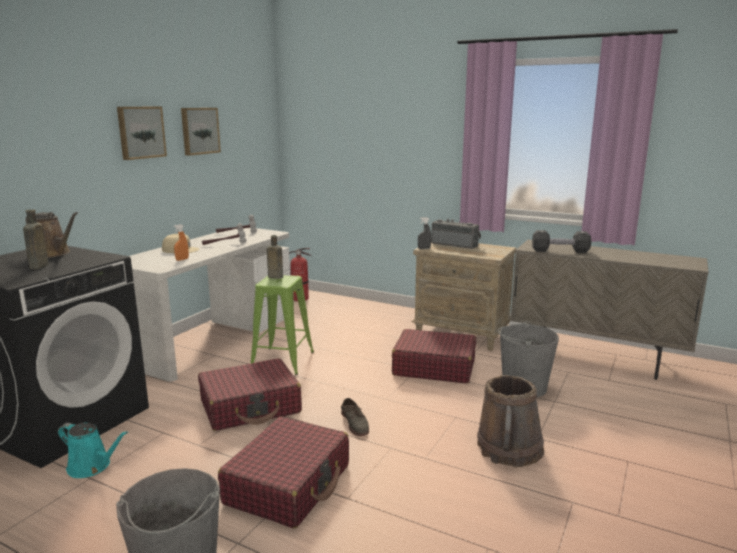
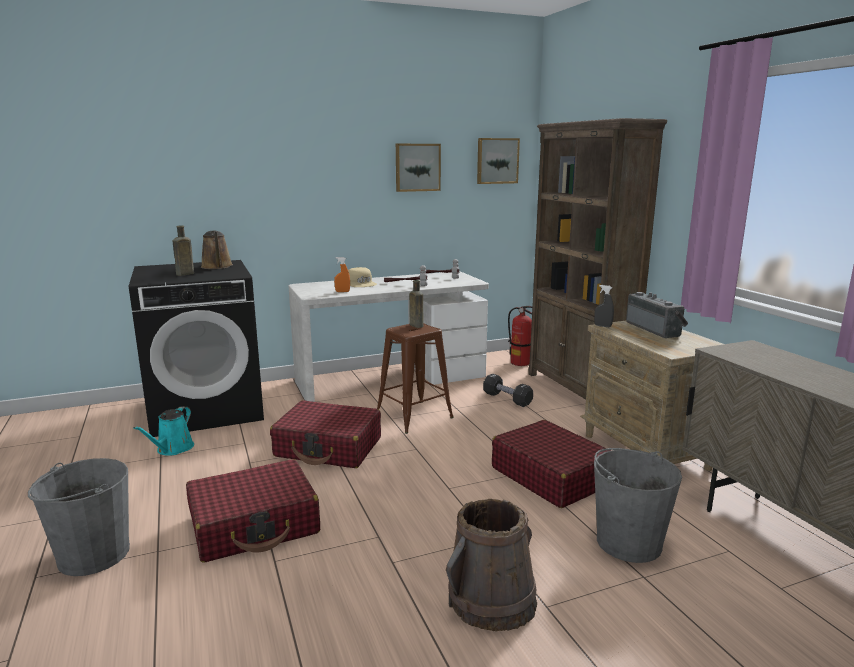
camera: 40 degrees right, 0 degrees up
turquoise watering can [58,422,128,478] -> turquoise watering can turned 45 degrees clockwise [133,406,194,456]
picture [117,107,167,160] -> picture moved to [477,138,520,184]
green stool [250,275,314,375] -> brown stool [377,324,454,434]
grey shoe [341,398,369,436] -> none
black dumbbell [532,230,591,253] -> black dumbbell moved to [483,374,533,407]
none -> brown bookcase [528,118,667,399]

